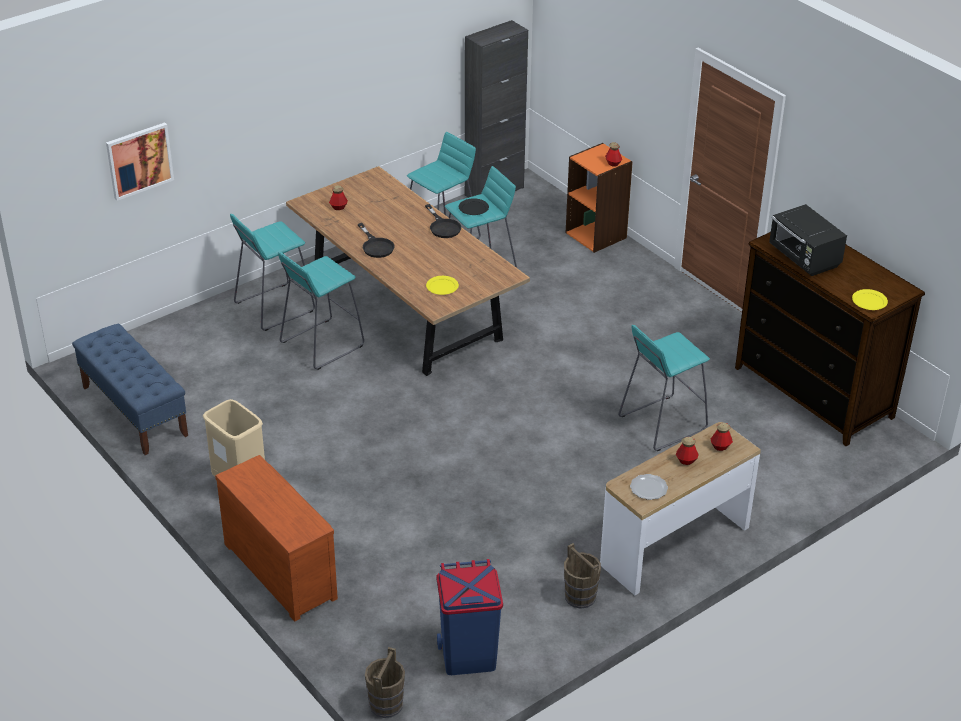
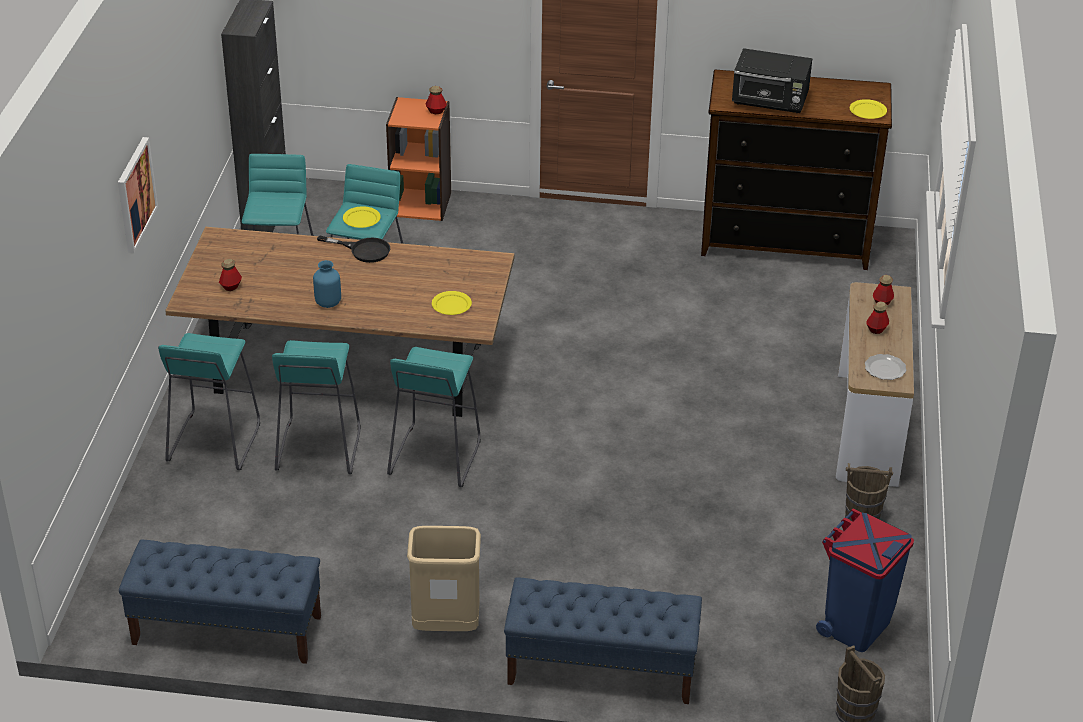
camera: 45 degrees left, 0 degrees up
picture [106,122,174,201] -> picture moved to [118,137,158,253]
brown dresser [215,455,338,621] -> blue bench [504,577,702,704]
black frying pan [358,223,395,258] -> blue vase [313,260,341,308]
black plate [459,198,489,215] -> yellow plate [343,206,381,228]
turquoise stool [618,325,710,451] -> turquoise stool moved to [387,347,481,487]

